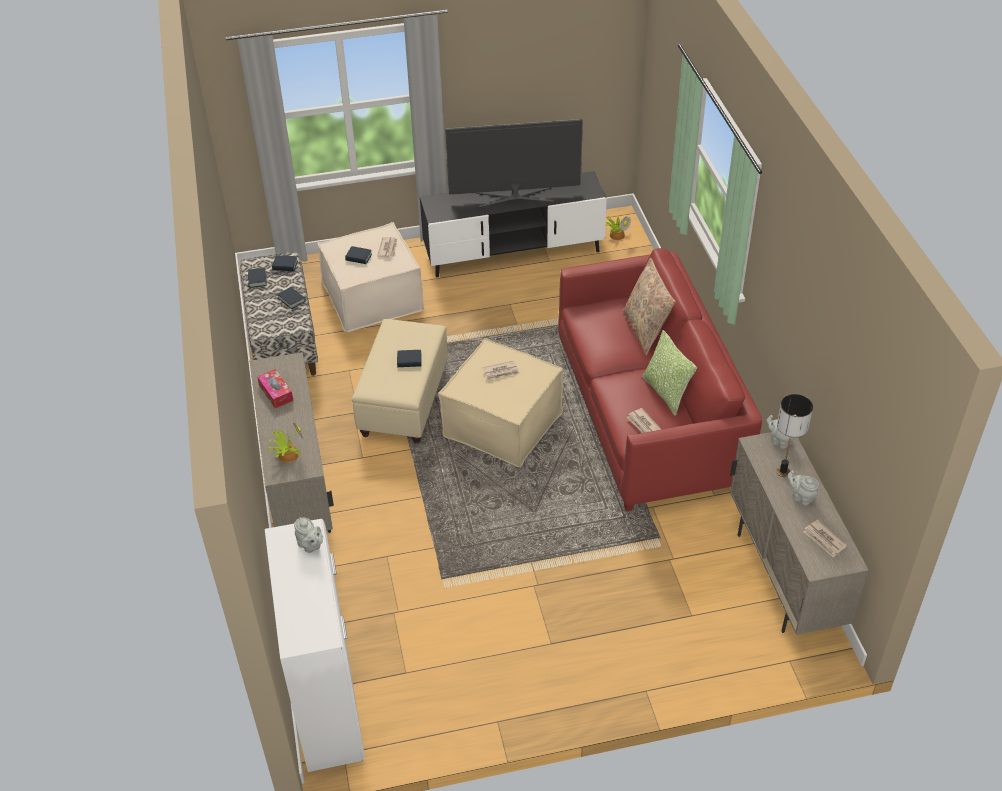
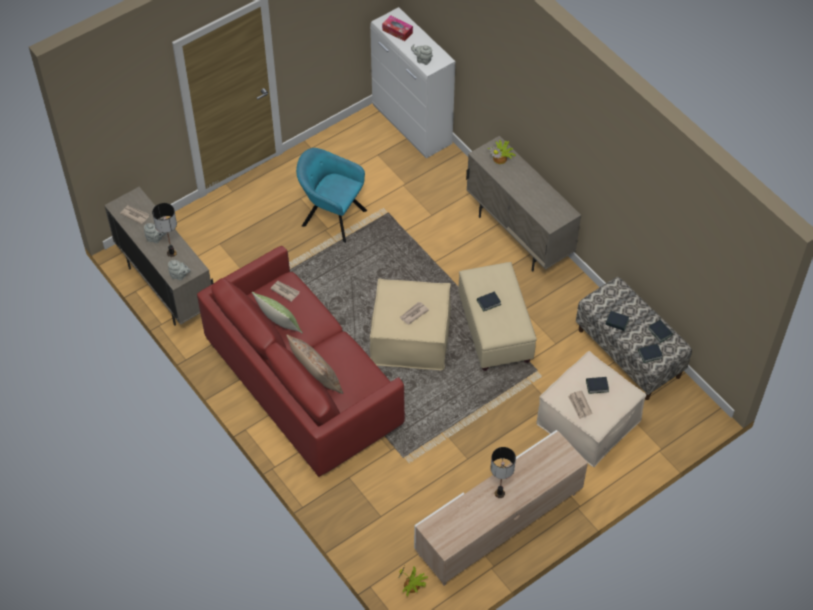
camera: 155 degrees right, 10 degrees up
tissue box [257,369,293,408] -> tissue box moved to [382,15,413,41]
black tv stand [420,171,607,277] -> beige tv stand [414,430,588,586]
television [445,119,583,208] -> table lamp [491,447,516,498]
none -> turquoise armchair [296,148,367,243]

